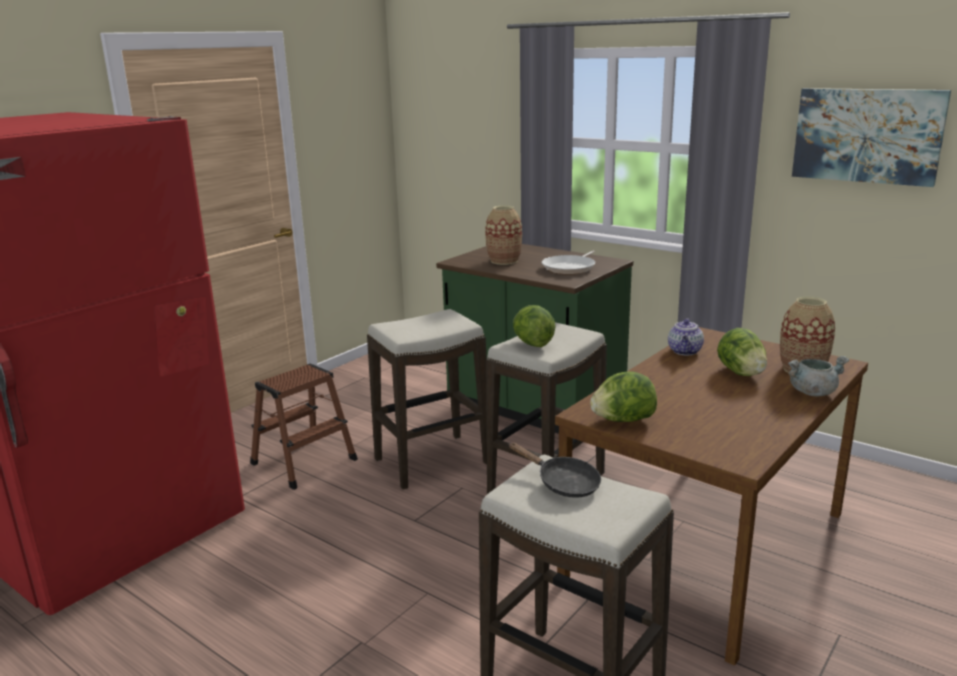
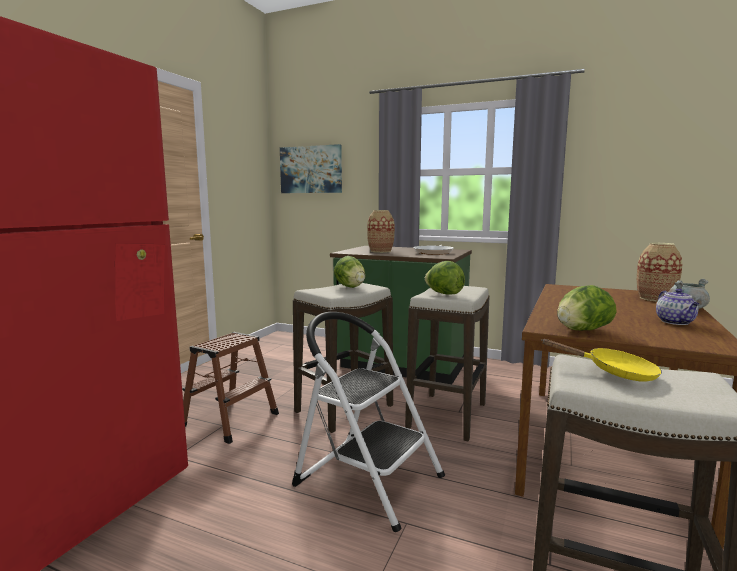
camera: 15 degrees left, 10 degrees down
black frying pan [508,442,601,498] -> yellow frying pan [541,339,662,382]
teapot [668,318,704,355] -> teapot moved to [656,288,699,325]
lettuce [717,328,767,376] -> lettuce moved to [334,256,365,288]
picture [792,88,951,187] -> picture moved to [280,144,342,193]
none -> step ladder [292,312,445,532]

